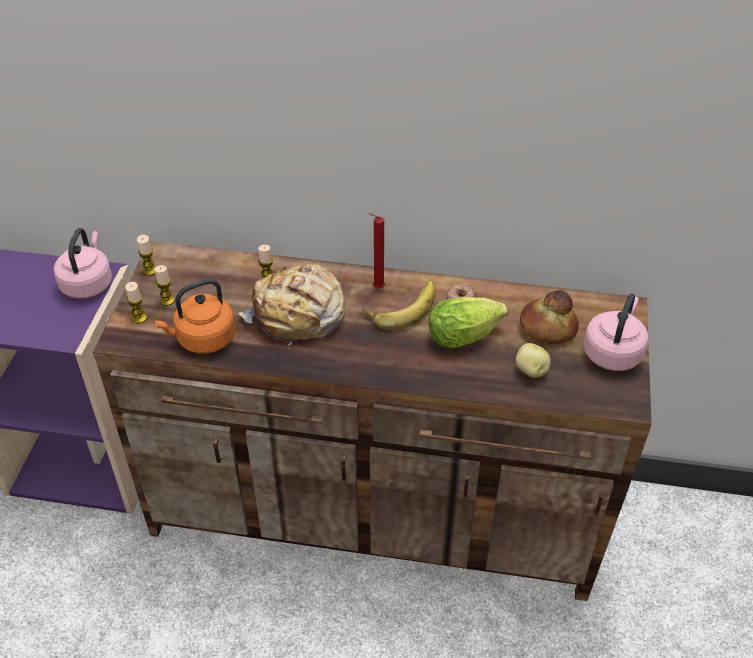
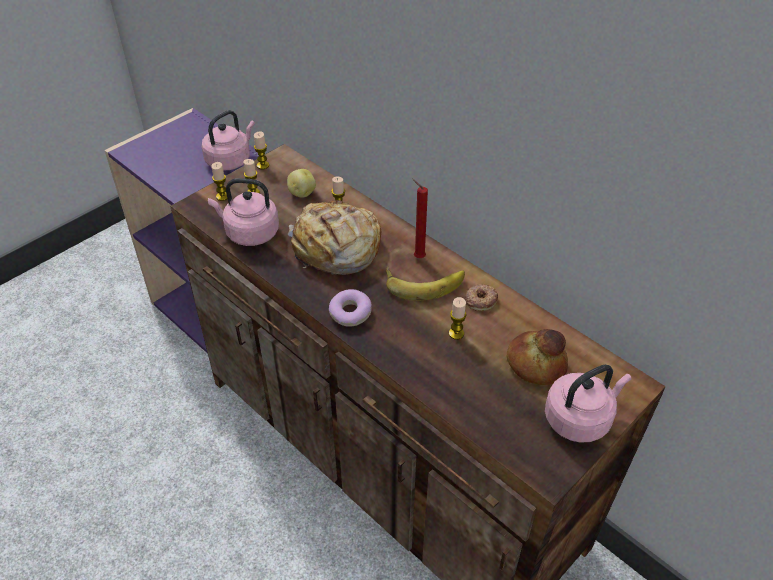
camera: 35 degrees right, 0 degrees up
orange kettle [154,279,236,354] -> pink kettle [208,178,279,246]
lettuce [428,297,508,349] -> candle [449,297,466,340]
potato [516,343,551,378] -> potato moved to [287,169,316,198]
none -> donut [329,289,372,327]

